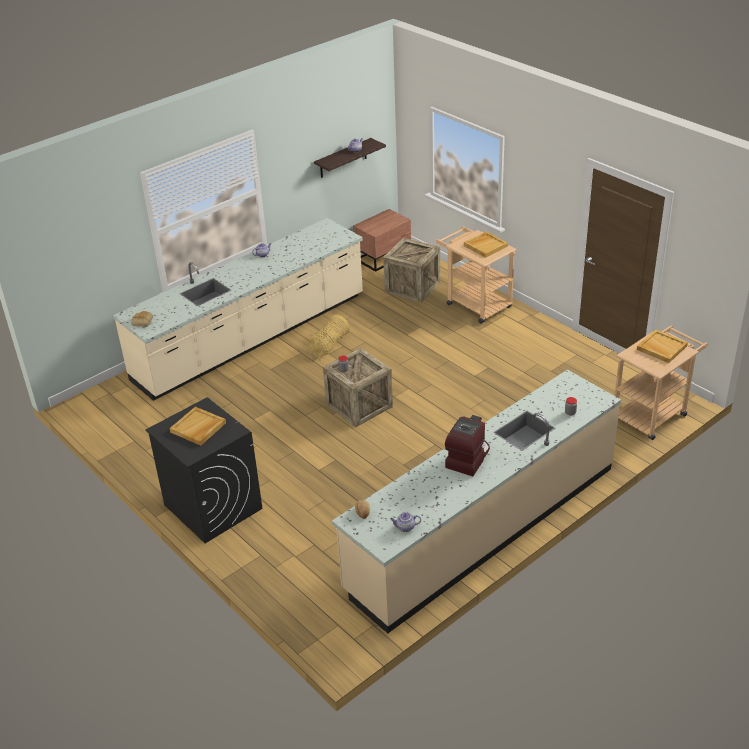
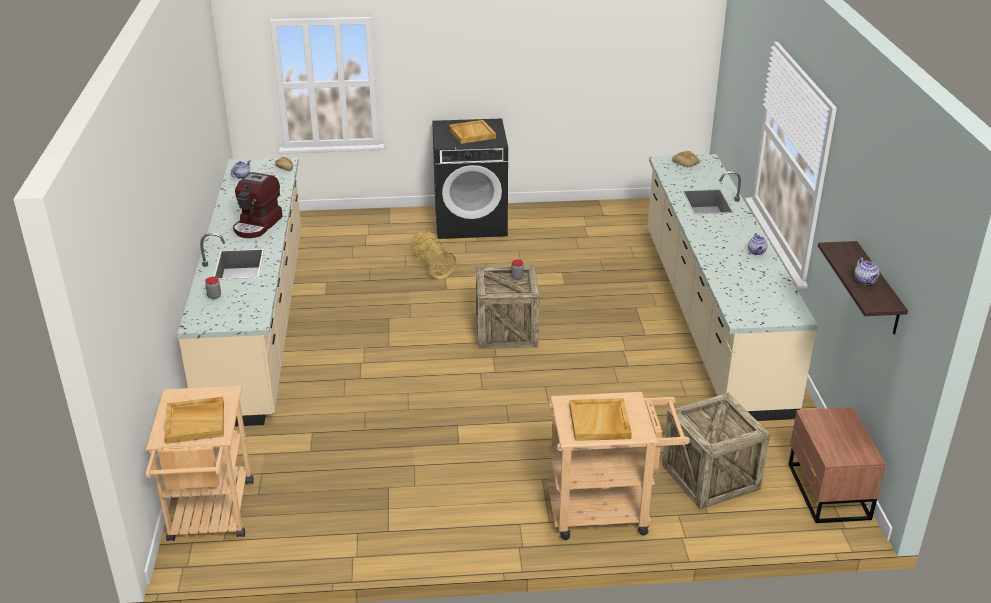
camera: 125 degrees right, 5 degrees down
basket [309,314,350,356] -> basket moved to [411,231,457,279]
coffee machine [445,415,490,476] -> coffee machine turned 45 degrees clockwise [233,172,283,238]

